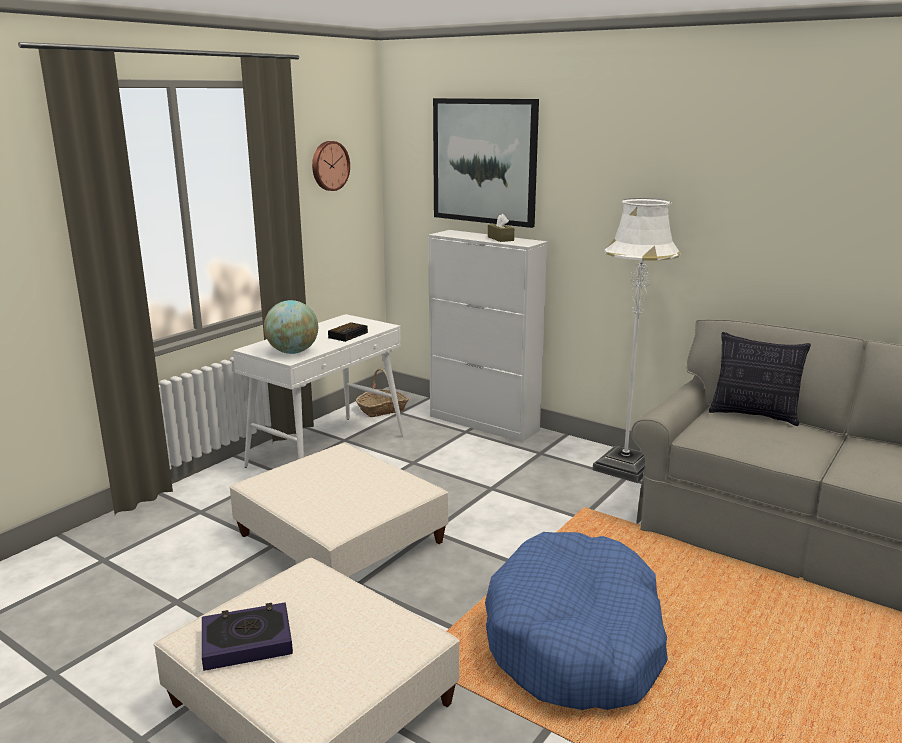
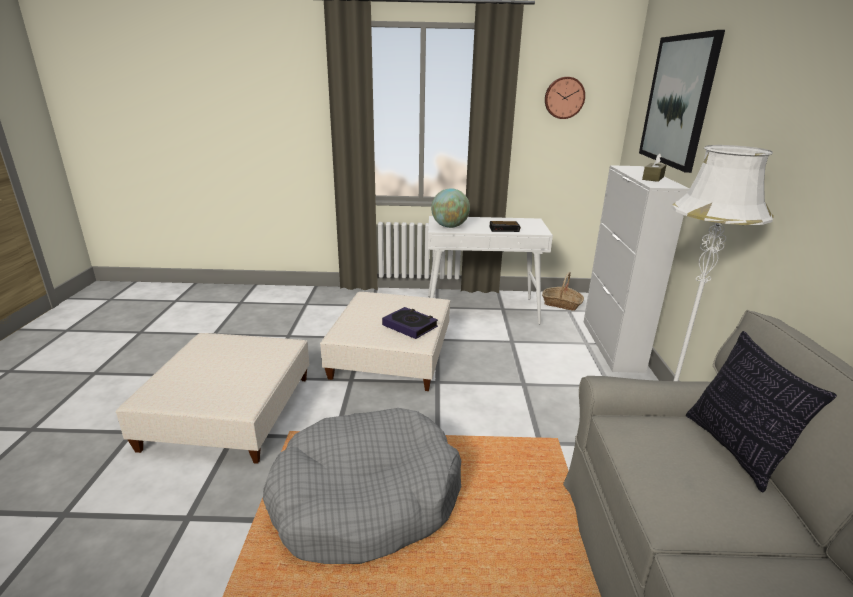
camera: 55 degrees right, 5 degrees up
book [202,602,293,671] -> book moved to [382,307,438,339]
blue dog bed [485,532,668,710] -> grey dog bed [263,408,461,564]

